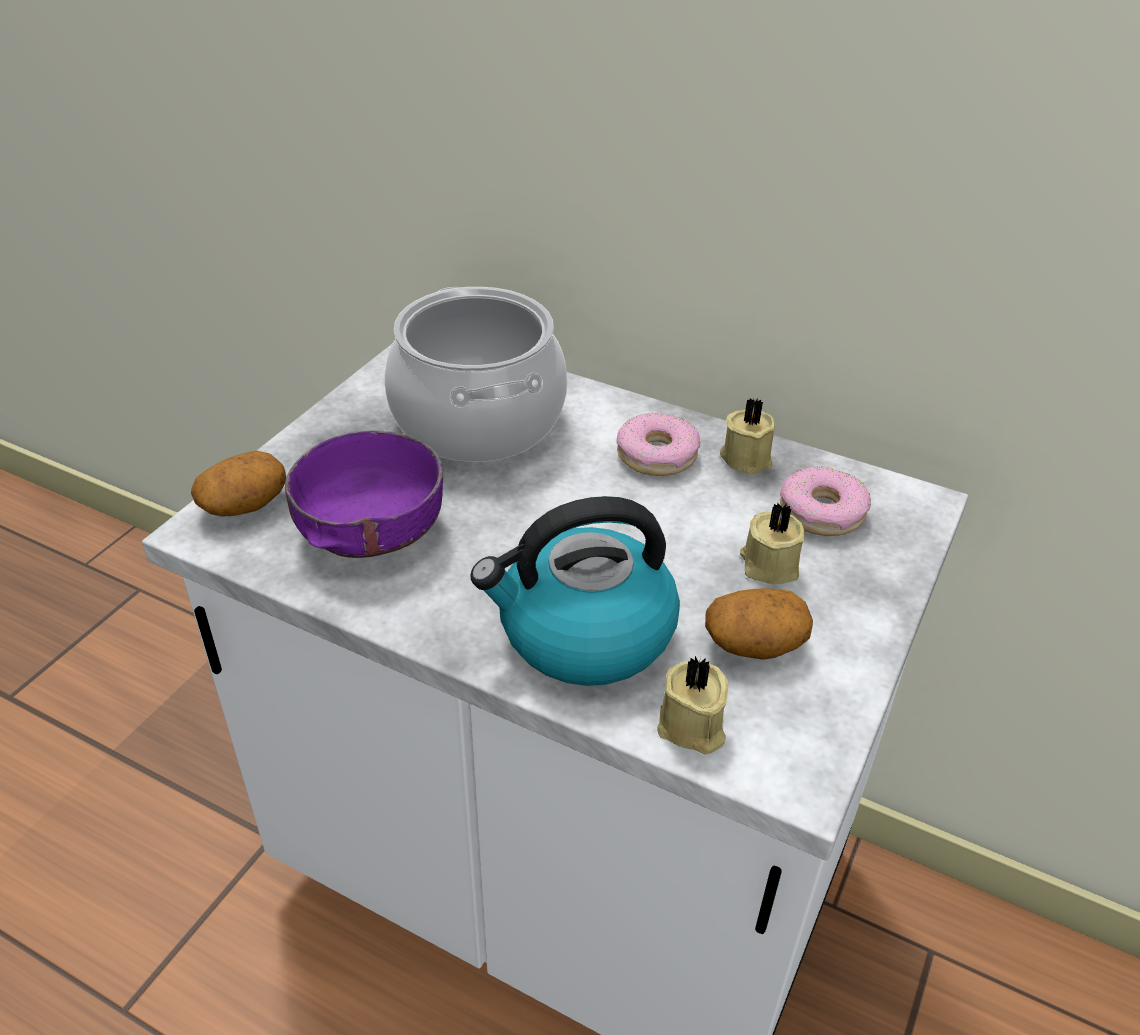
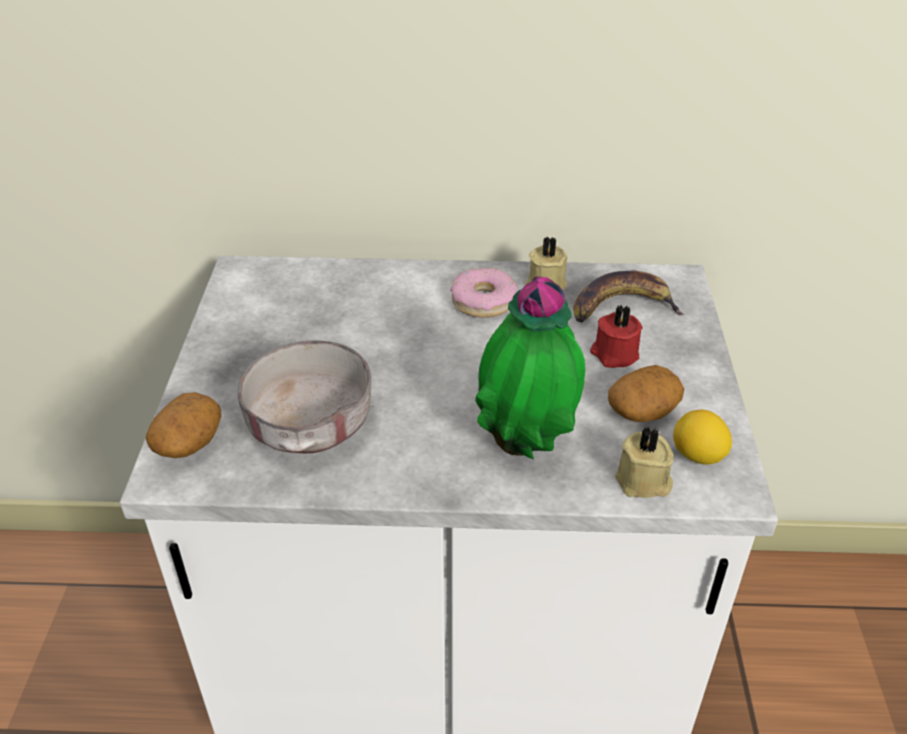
camera: 25 degrees left, 0 degrees up
purple bowl [285,431,443,558] -> grey bowl [238,340,371,453]
cooking pot [384,287,567,462] -> none
kettle [470,496,680,686] -> potted plant [475,276,585,459]
beige candle [740,503,805,584] -> red candle [590,305,643,368]
donut [780,466,871,536] -> banana [573,271,684,322]
none -> lemon [673,410,732,465]

